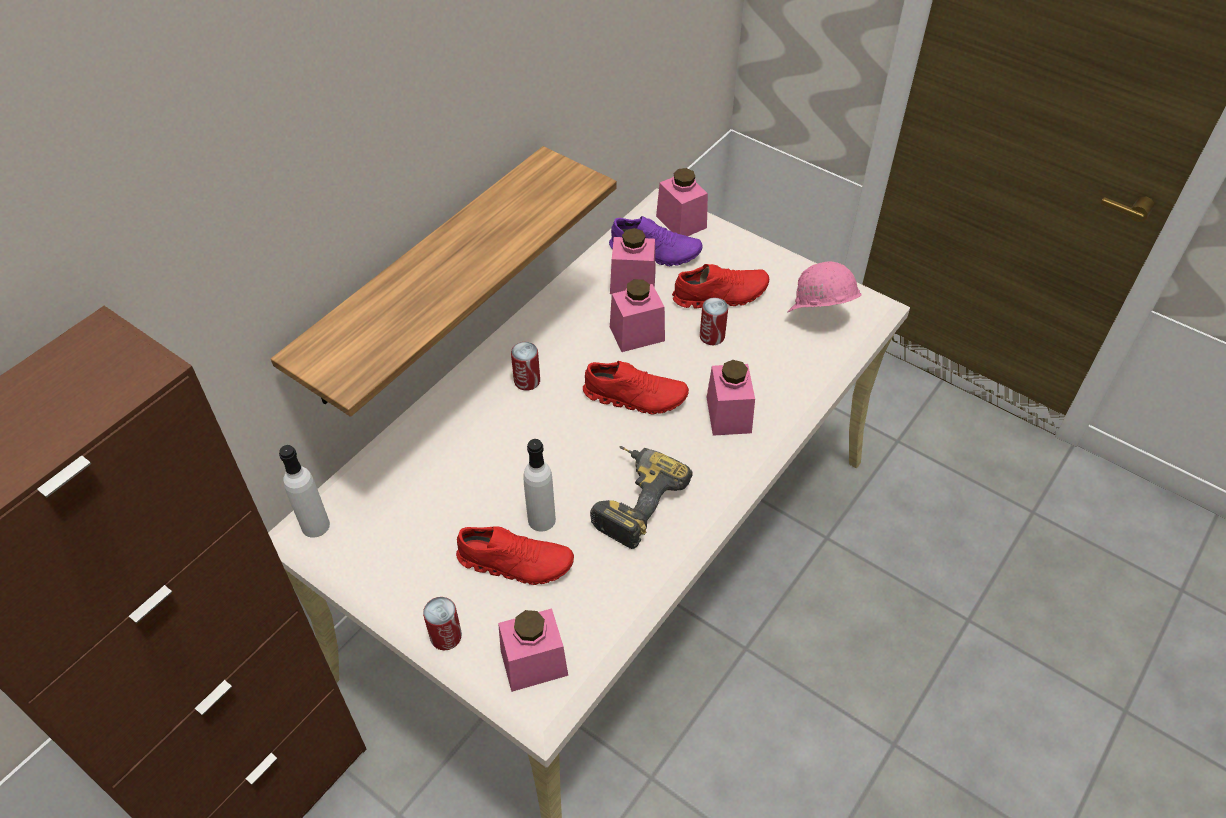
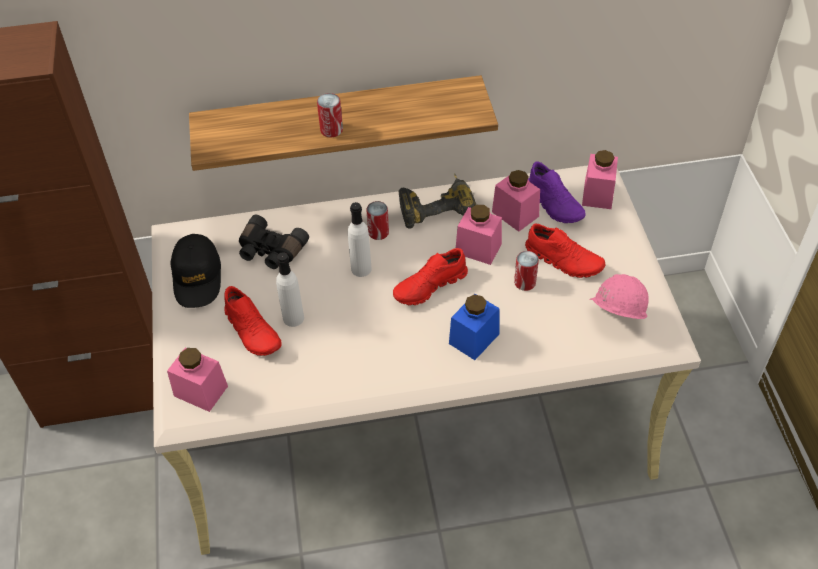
camera: 45 degrees right, 0 degrees up
white bottle [279,445,330,538] -> white bottle moved to [348,202,372,277]
can [423,597,462,650] -> can moved to [317,93,343,137]
red shoe [583,361,689,414] -> red shoe turned 90 degrees clockwise [393,248,468,305]
power drill [590,446,693,549] -> power drill moved to [399,173,476,229]
pink jar [707,360,755,436] -> blue jar [449,294,500,360]
none -> black cap [170,234,221,308]
none -> black binoculars [239,215,309,269]

